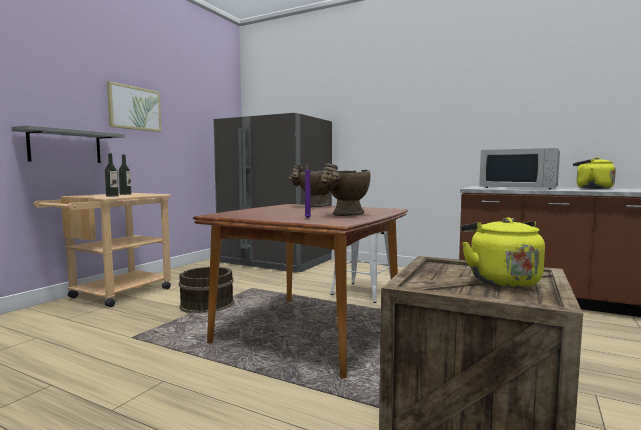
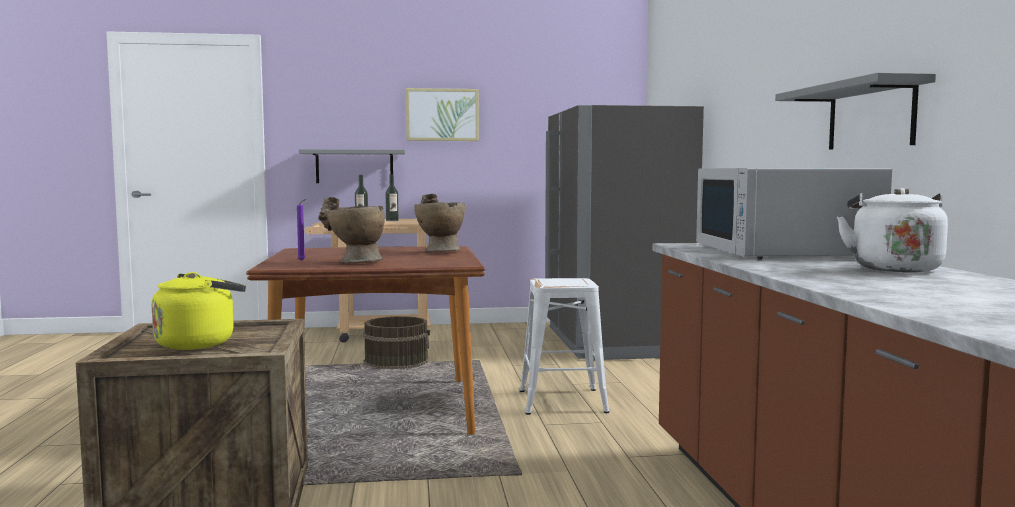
camera: 55 degrees right, 0 degrees up
yellow kettle [573,157,616,189] -> white kettle [837,188,948,272]
none -> grey shelf [775,72,936,150]

